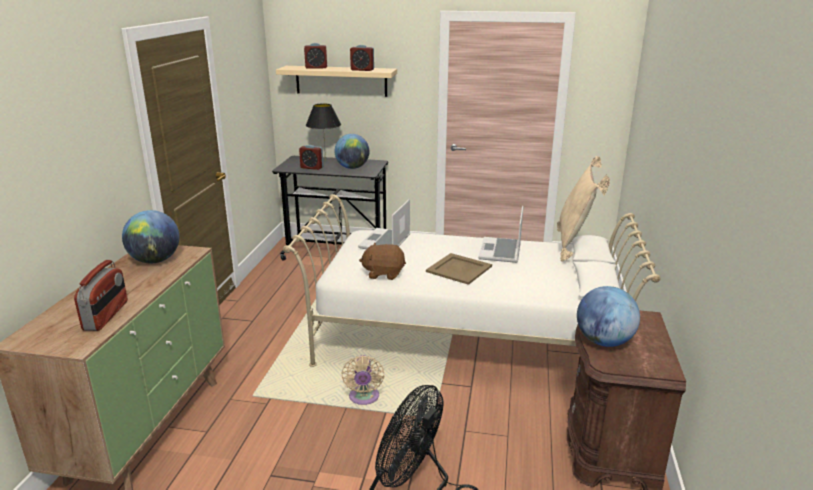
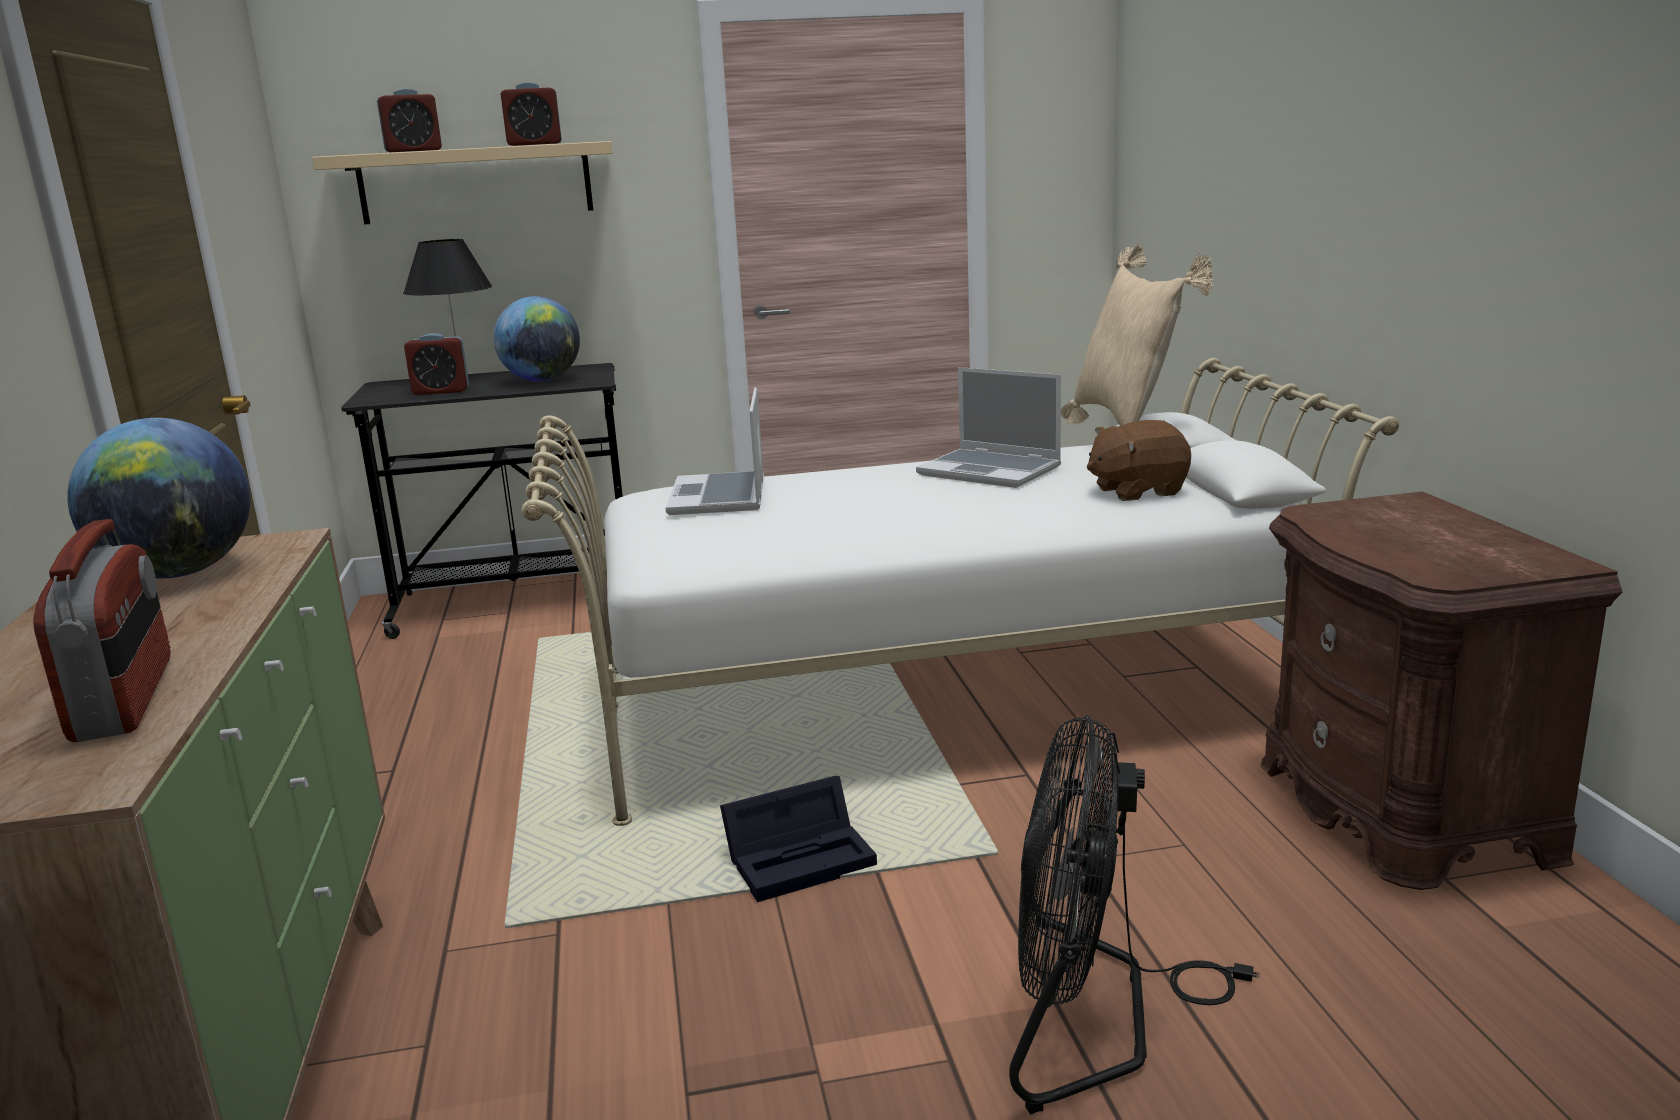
camera: 20 degrees left, 5 degrees down
beige fan [341,355,384,405] -> black storage box [720,776,877,902]
brown plush toy [359,243,406,280] -> brown plush toy moved to [1087,420,1191,501]
beige tray [426,253,492,285] -> none
laptop [478,206,523,263] -> laptop turned 45 degrees counterclockwise [916,367,1061,488]
globe [577,286,640,347] -> none

